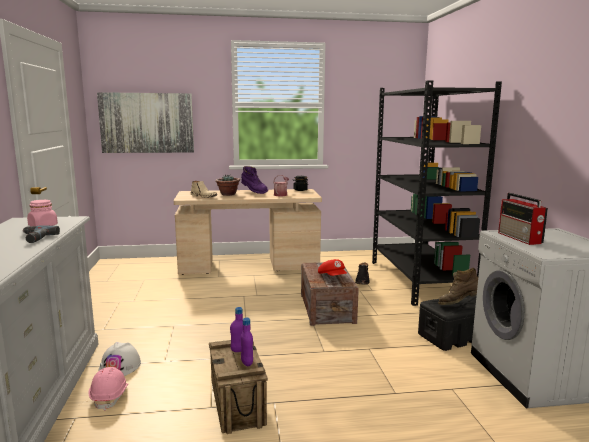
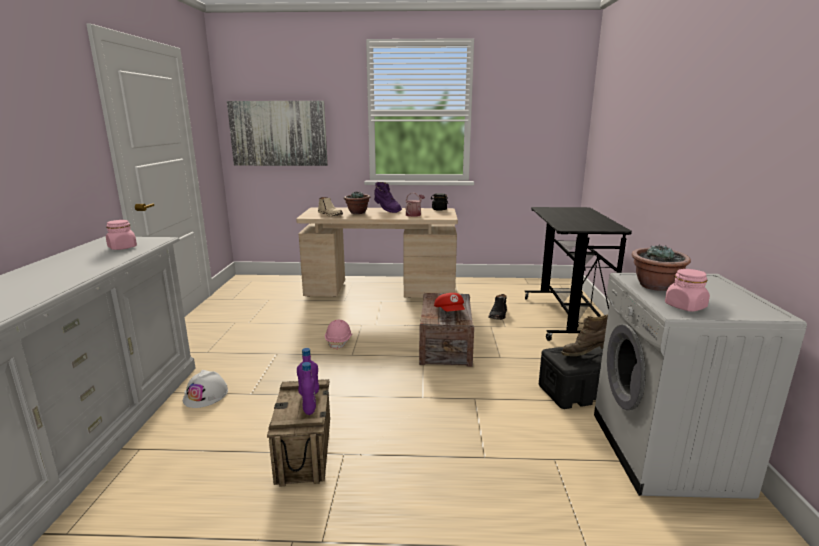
camera: 10 degrees right, 5 degrees up
power drill [23,226,60,243] -> none
pink hard hat [89,367,128,411] -> pink hard hat moved to [325,320,352,350]
black bookcase [372,80,502,306] -> black desk [525,207,632,341]
radio [498,193,548,245] -> potted plant [632,244,691,291]
none -> pink jar [665,269,710,312]

